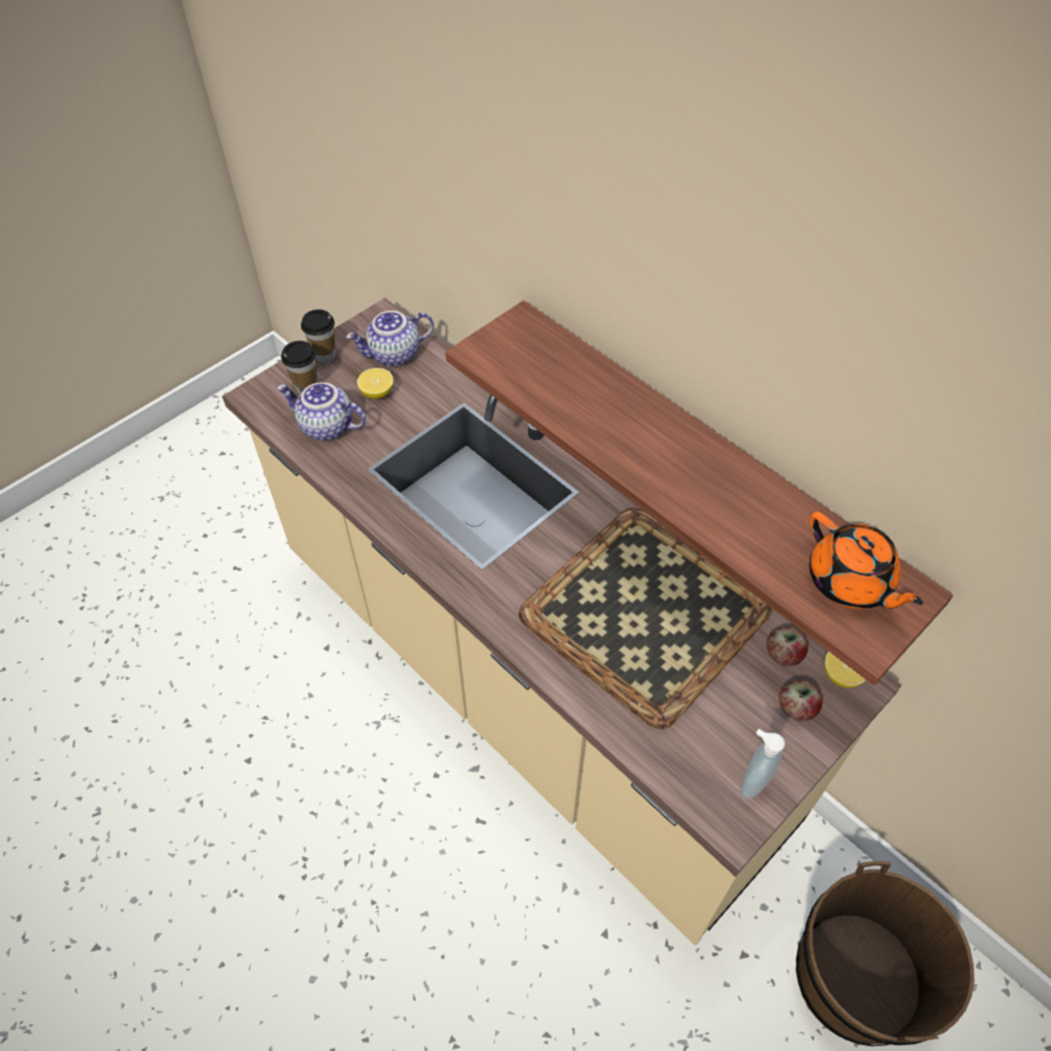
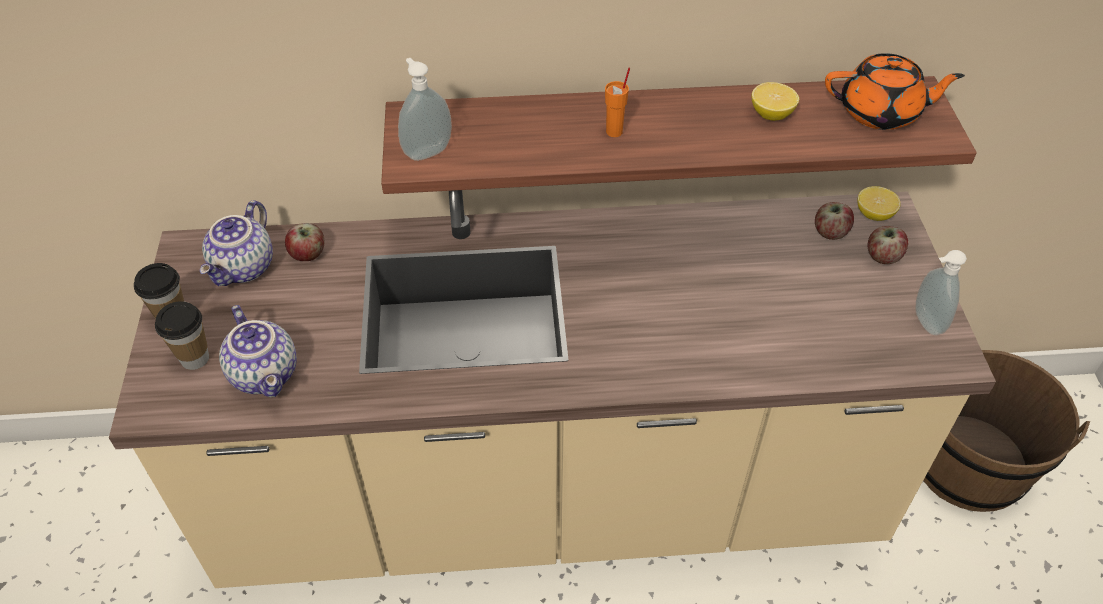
camera: 50 degrees left, 5 degrees down
teapot [277,382,366,440] -> teapot turned 90 degrees counterclockwise [219,305,297,397]
lemon [357,368,394,399] -> lemon moved to [751,82,799,121]
tray [518,508,773,729] -> none
none -> apple [285,223,324,261]
none -> soap dispenser [398,58,452,161]
none -> orange cup [605,68,630,137]

